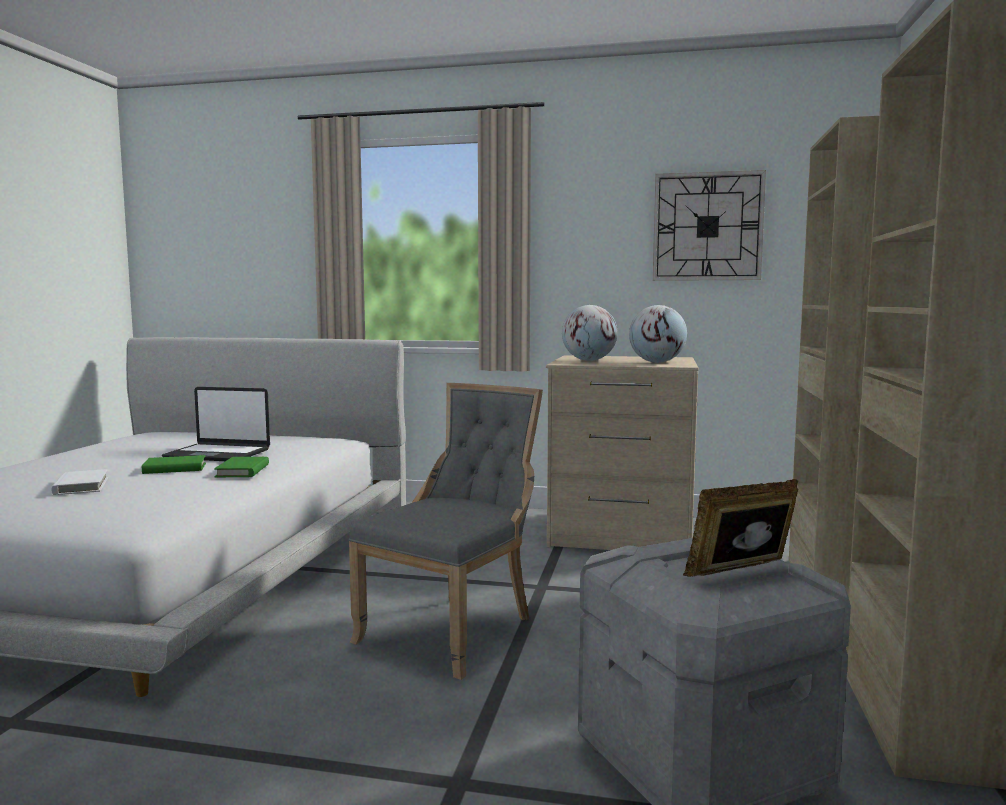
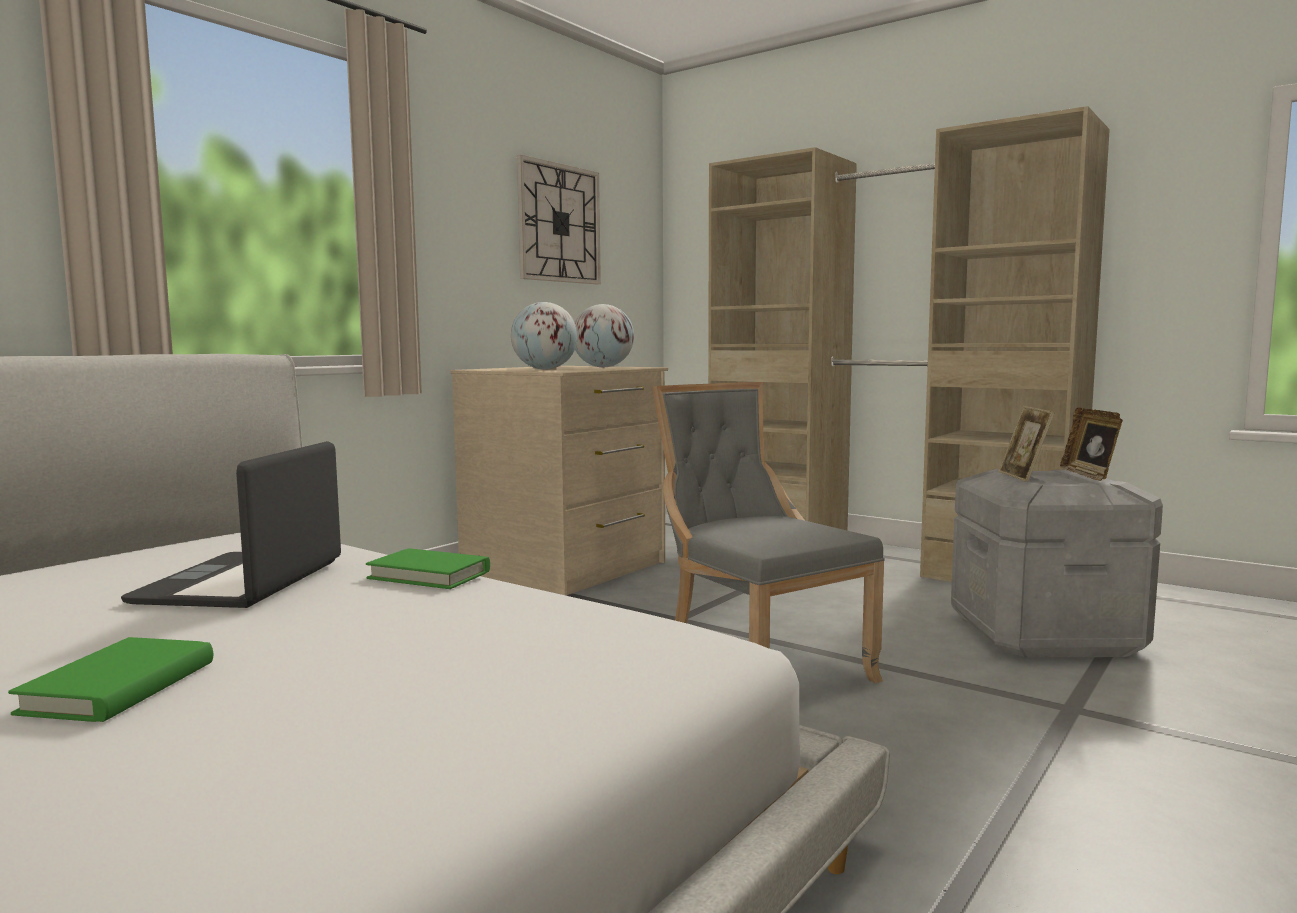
camera: 65 degrees left, 0 degrees up
white book [51,469,108,495] -> none
green book [142,455,206,474] -> green book moved to [8,637,213,722]
laptop [162,387,270,461] -> laptop turned 150 degrees clockwise [121,441,341,608]
none -> picture frame [999,406,1055,482]

